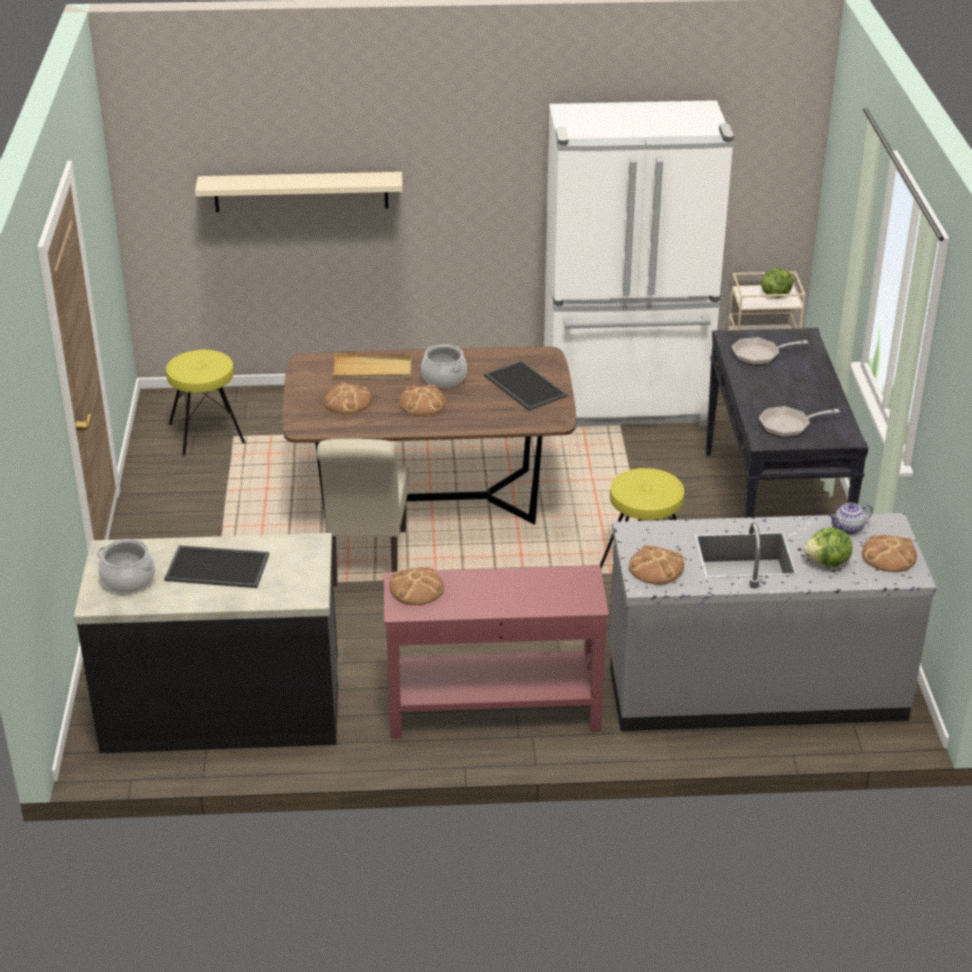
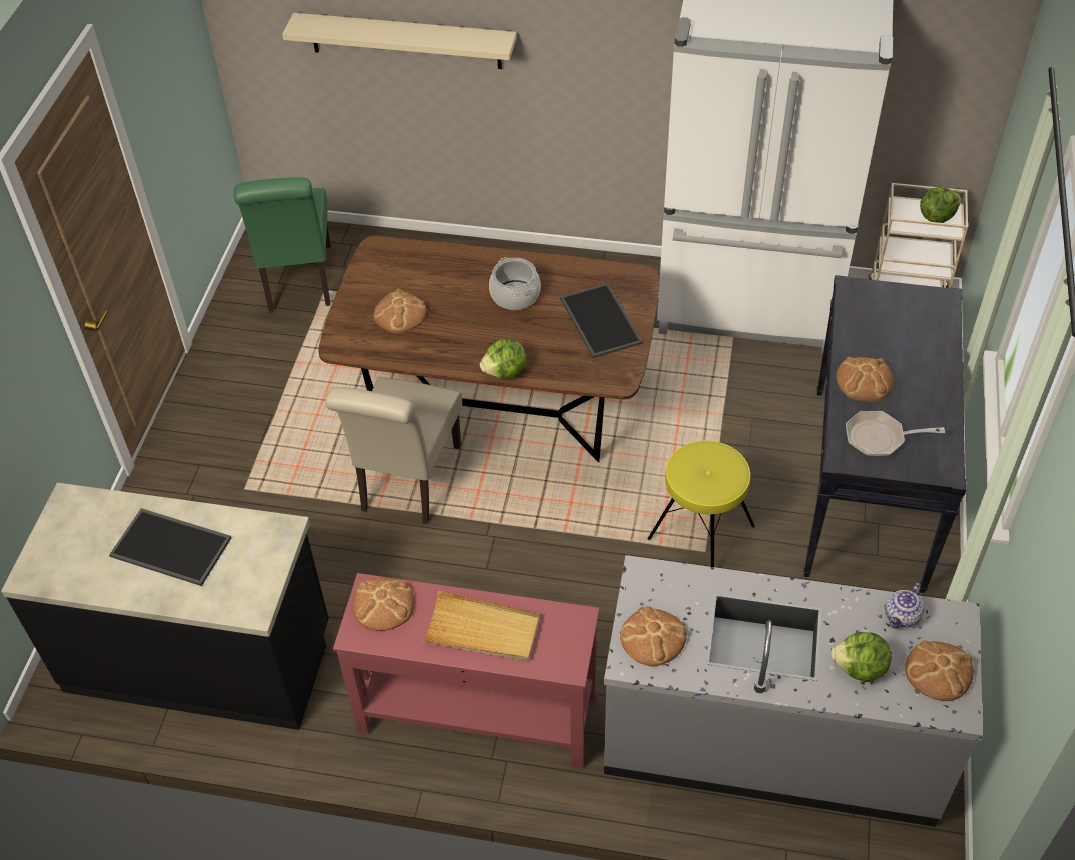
camera: 15 degrees right, 15 degrees up
cooking pot [97,539,155,594] -> none
yellow stool [166,350,245,457] -> green chair [233,177,331,313]
beige tray [332,353,412,380] -> beige tray moved to [422,591,540,661]
bread [399,385,446,416] -> bread moved to [837,357,894,402]
frying pan [732,337,808,365] -> none
teapot [829,503,873,534] -> teapot turned 45 degrees counterclockwise [885,583,924,628]
none -> lettuce [479,338,527,379]

